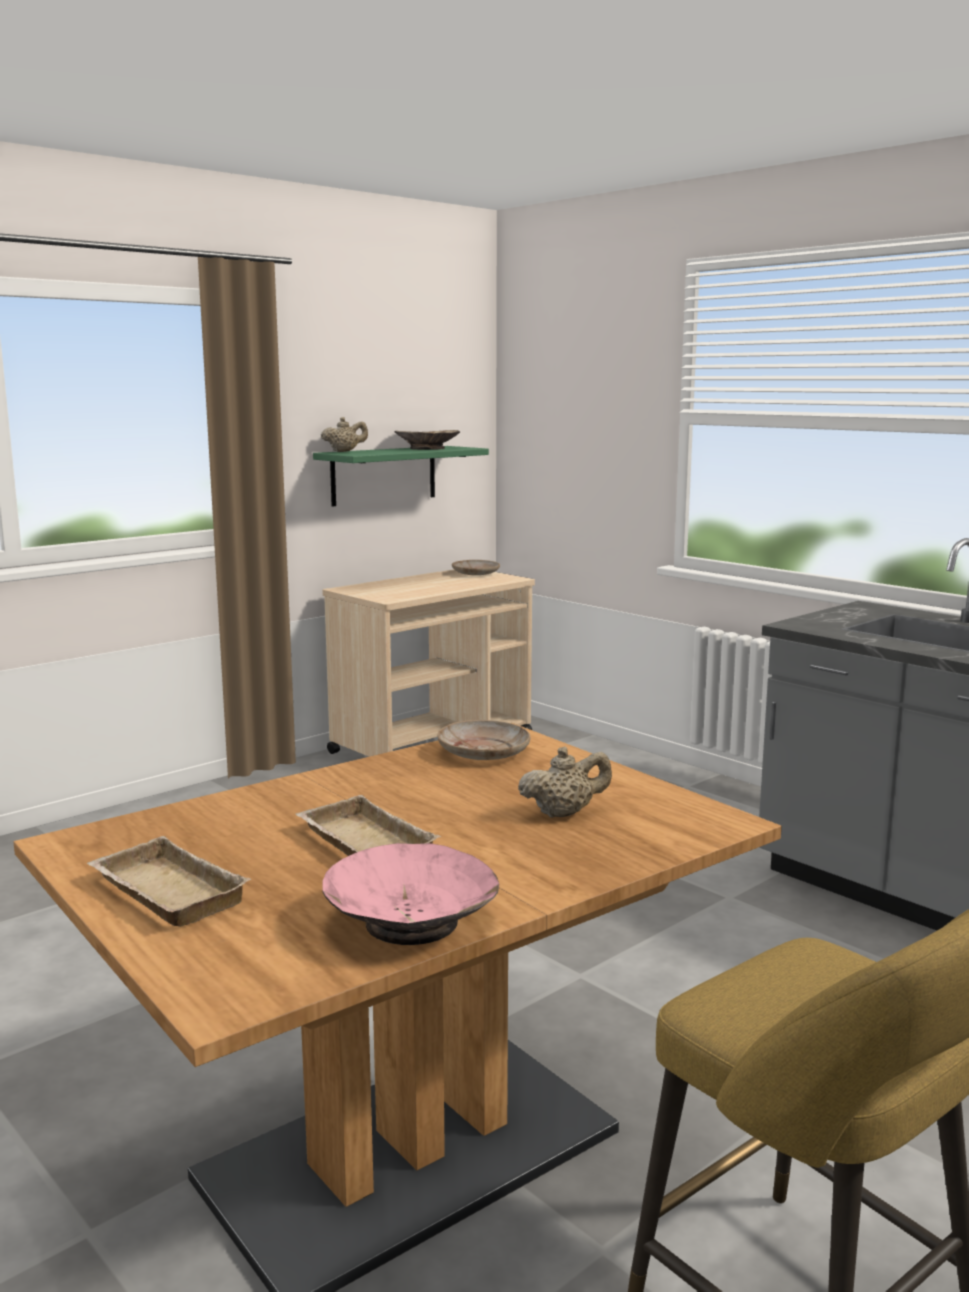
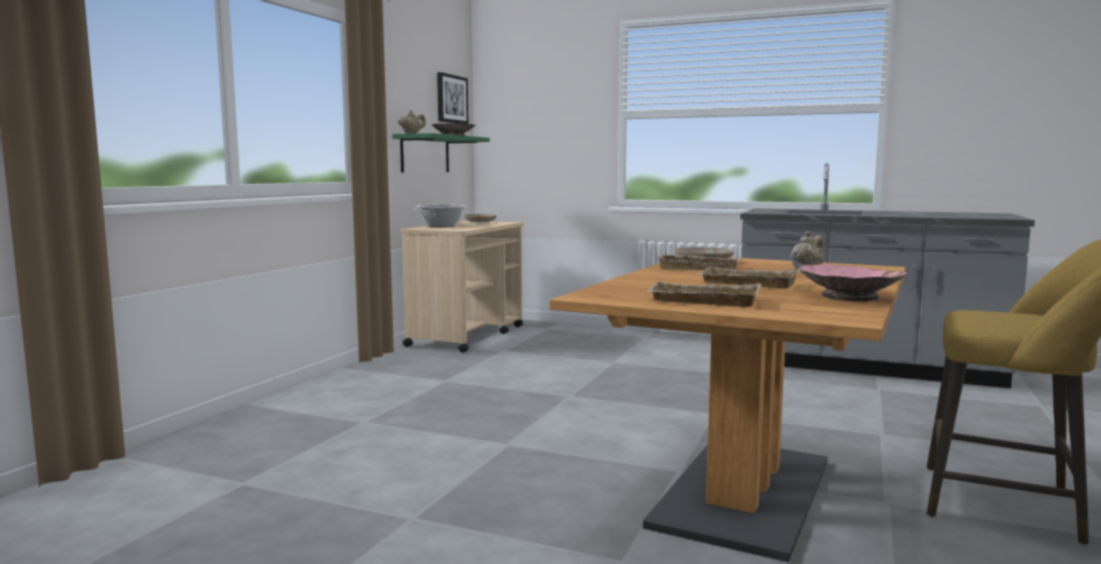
camera: 25 degrees left, 5 degrees down
none -> cooking pot [414,205,468,227]
none -> picture [437,72,468,124]
none -> beige tray [658,254,741,270]

